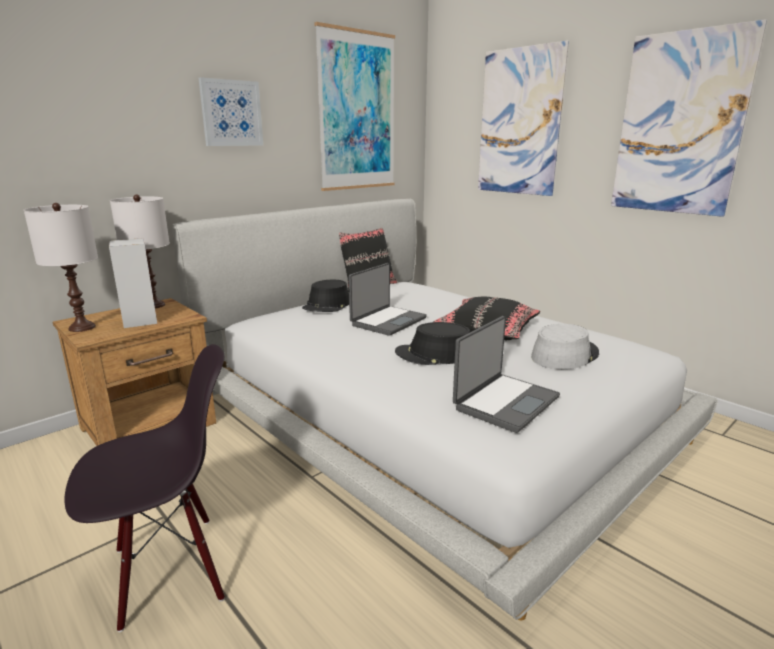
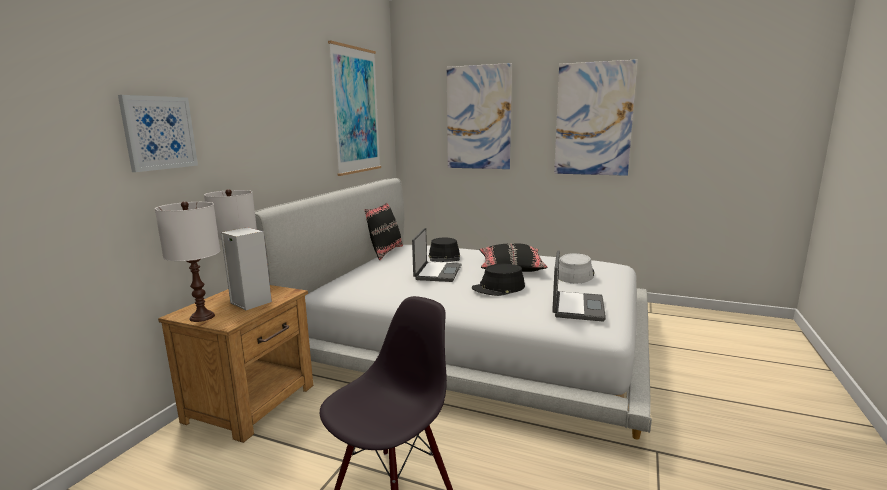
camera: 25 degrees left, 5 degrees down
picture [199,77,263,146] -> picture moved to [118,95,198,172]
black hat [302,280,349,312] -> black hat moved to [429,238,460,262]

